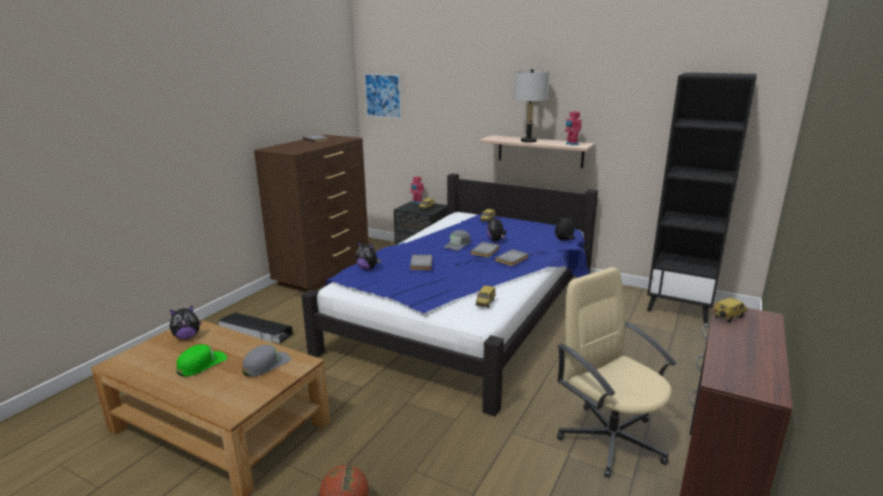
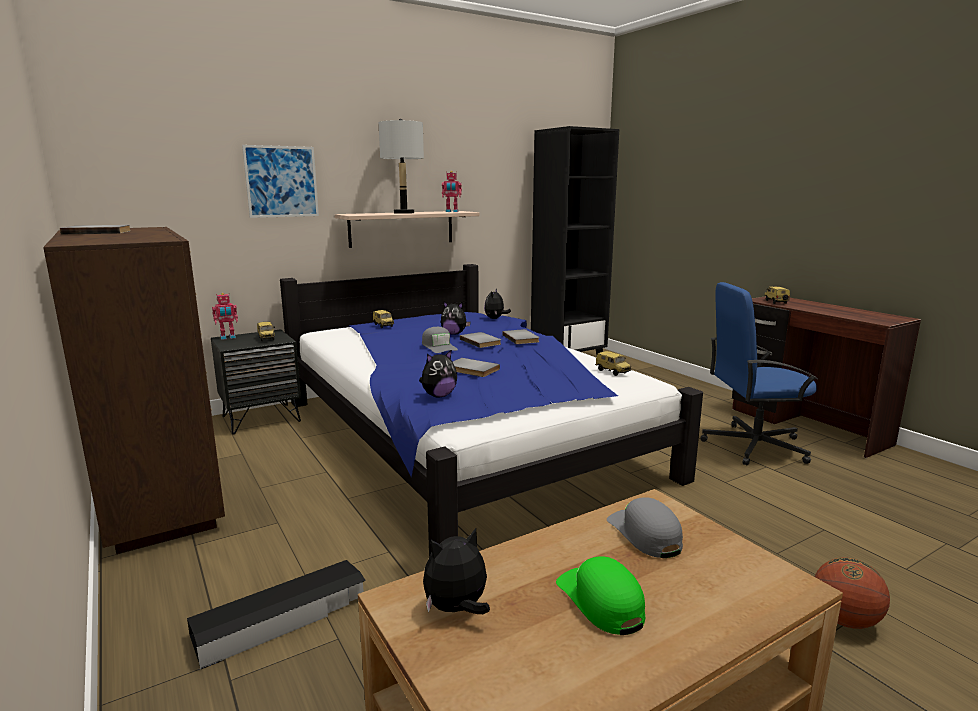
camera: 60 degrees left, 5 degrees down
plush toy [170,306,202,339] -> plush toy turned 120 degrees counterclockwise [423,528,490,614]
picture [364,73,402,119] -> picture moved to [242,145,319,218]
beige office chair [557,267,676,478] -> blue office chair [700,282,818,465]

